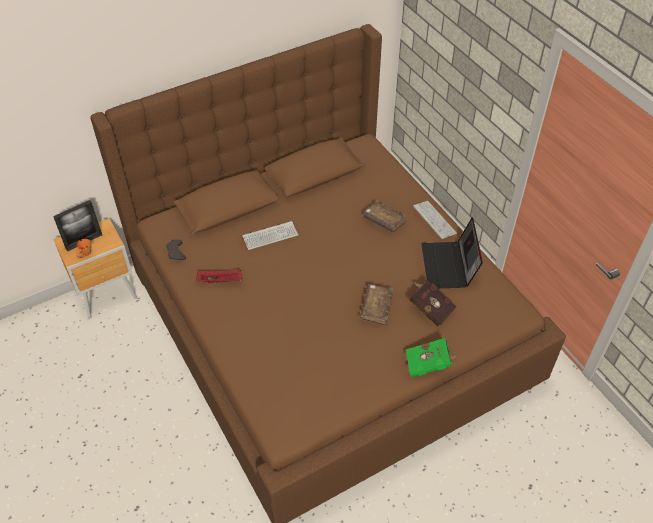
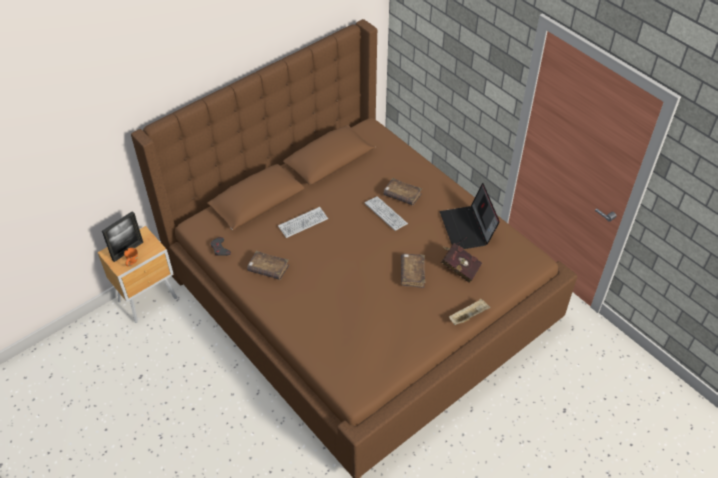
camera: 10 degrees left, 0 degrees up
red tray [196,269,242,284] -> brown book [247,251,289,280]
green book [406,338,458,377] -> beige tray [449,299,491,325]
keyboard [413,201,457,239] -> keyboard moved to [365,196,408,231]

